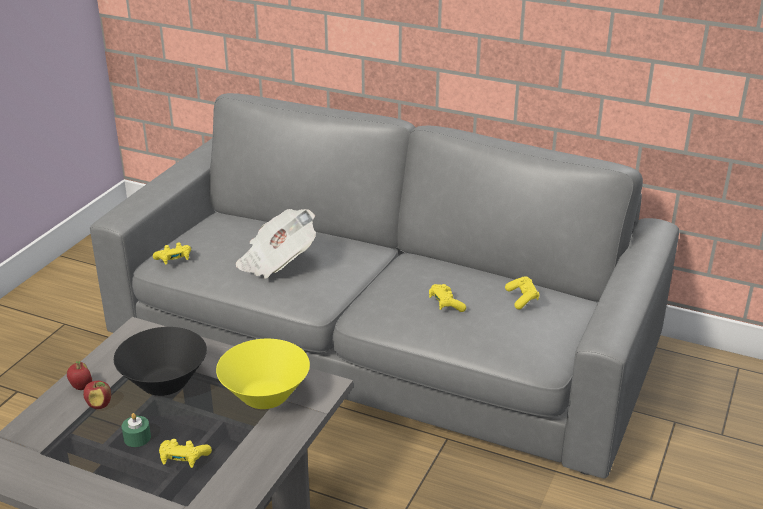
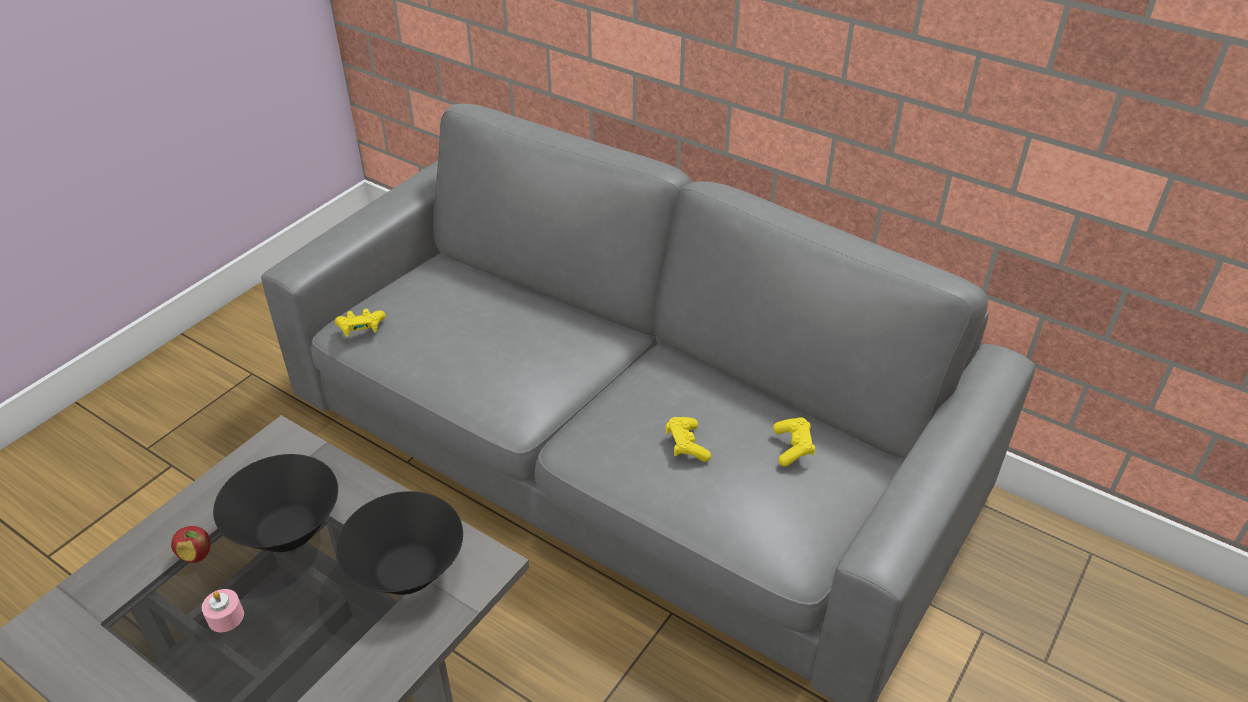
camera: 10 degrees right, 10 degrees up
apple [67,361,92,390] -> none
green candle [122,413,151,447] -> pink candle [202,589,244,632]
yellow game controller [159,439,212,468] -> none
yellow bowl [216,339,310,409] -> black bowl [336,491,463,595]
newspaper [236,209,316,278] -> none

